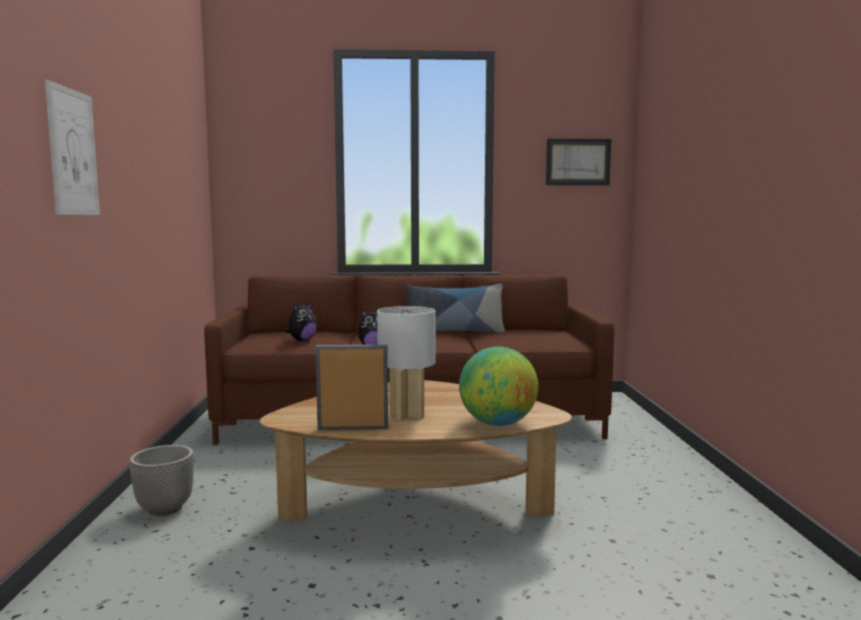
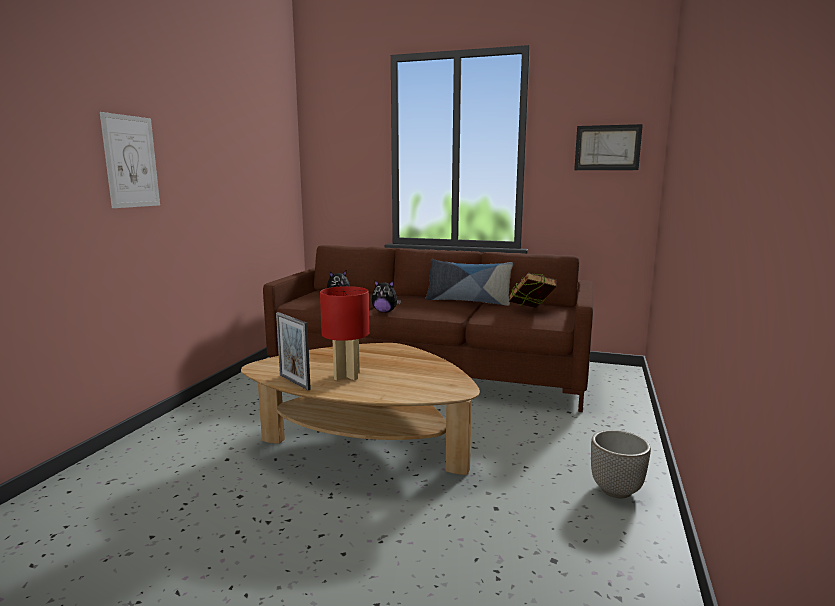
camera: 20 degrees right, 5 degrees up
planter [129,445,194,516] -> planter moved to [591,430,651,498]
picture frame [316,345,388,430] -> picture frame turned 150 degrees counterclockwise [276,312,311,390]
white table lamp [377,306,436,421] -> red table lamp [320,286,369,380]
globe [459,347,538,426] -> none
none -> book [509,272,557,308]

